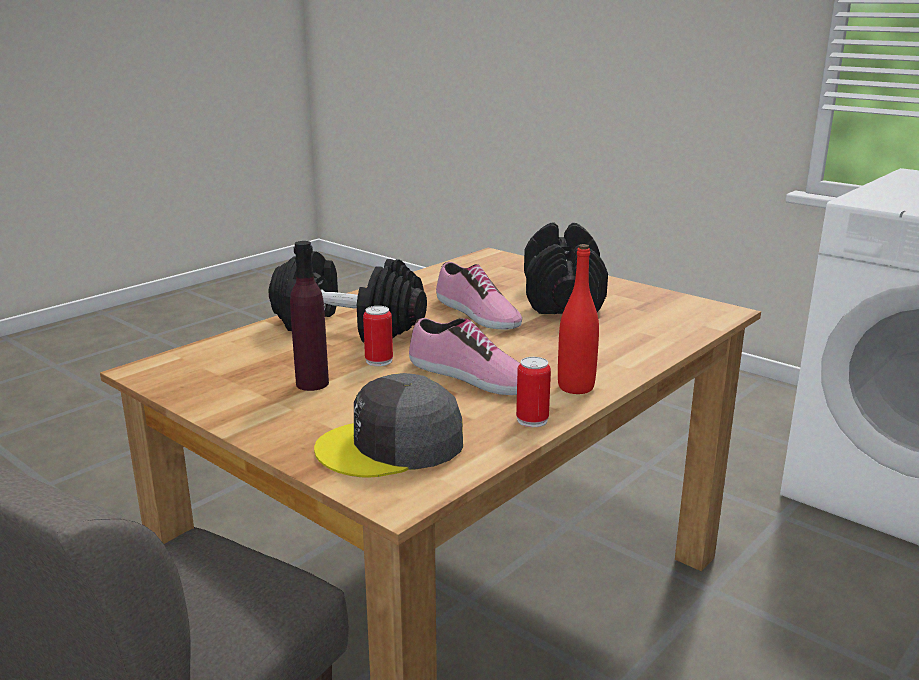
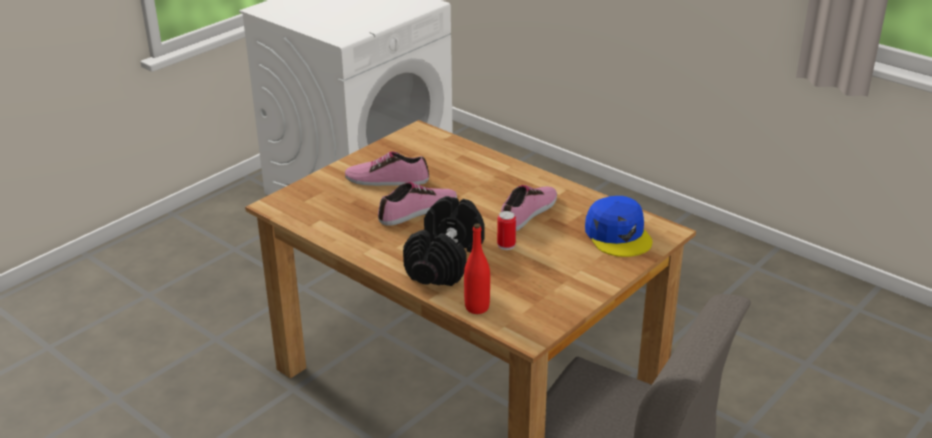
camera: 90 degrees left, 10 degrees up
purple bottle [290,241,329,391] -> none
grey cap [314,373,463,478] -> blue cap [585,196,653,257]
can [516,357,551,427] -> none
black dumbbell [524,222,608,314] -> shoe [345,151,429,186]
red bottle [558,244,599,394] -> red bottle moved to [464,223,490,314]

